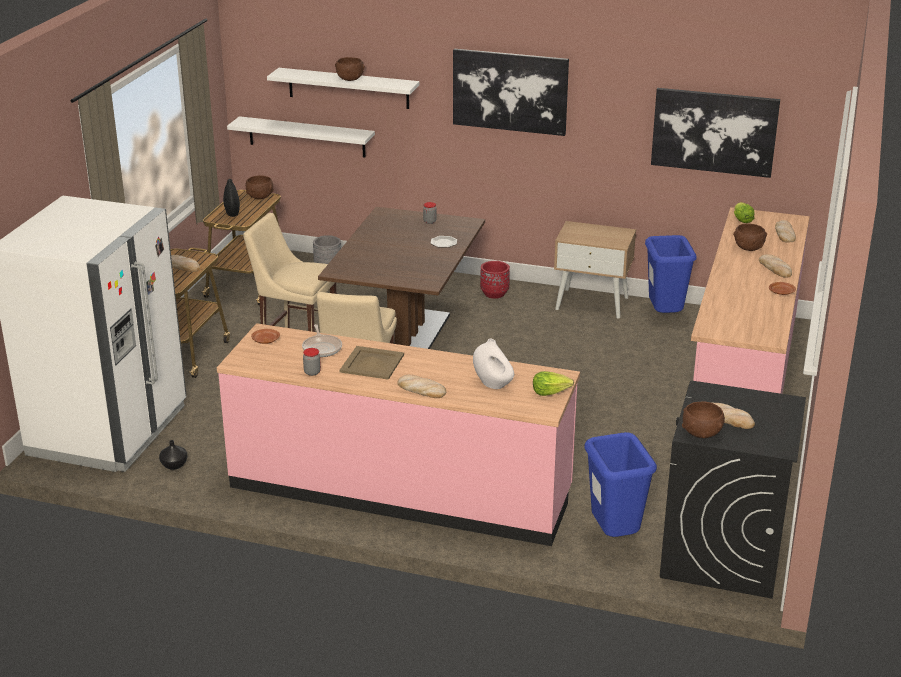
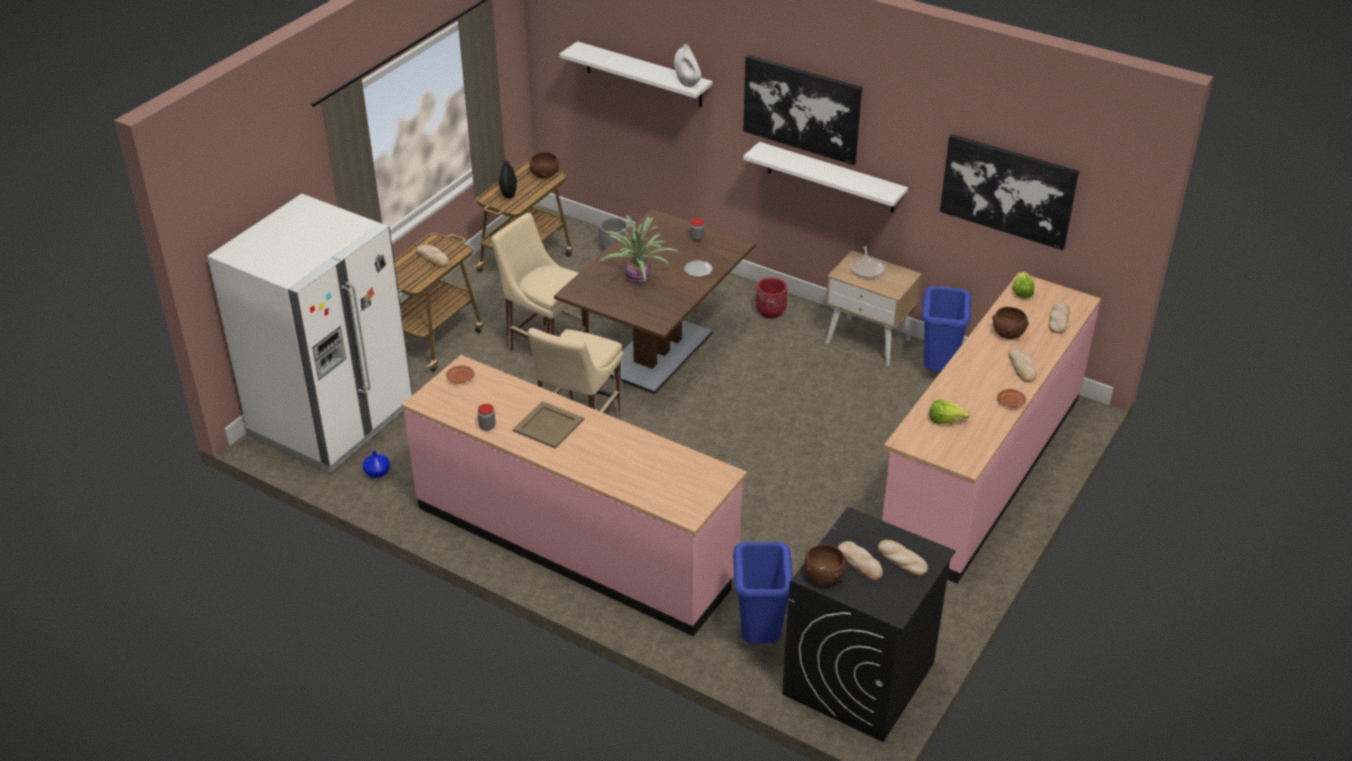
camera: 15 degrees right, 10 degrees up
black vase [159,440,187,470] -> blue vase [363,451,390,478]
white shelf [227,116,375,157] -> white shelf moved to [743,142,908,212]
frying pan [302,324,342,357] -> frying pan moved to [851,246,885,278]
brown bowl [335,57,365,81] -> none
bread [397,375,446,398] -> bread moved to [878,540,928,576]
white vase [473,339,514,389] -> white vase moved to [674,44,701,87]
lettuce [533,371,574,396] -> lettuce moved to [929,400,970,424]
none -> potted plant [599,216,680,285]

